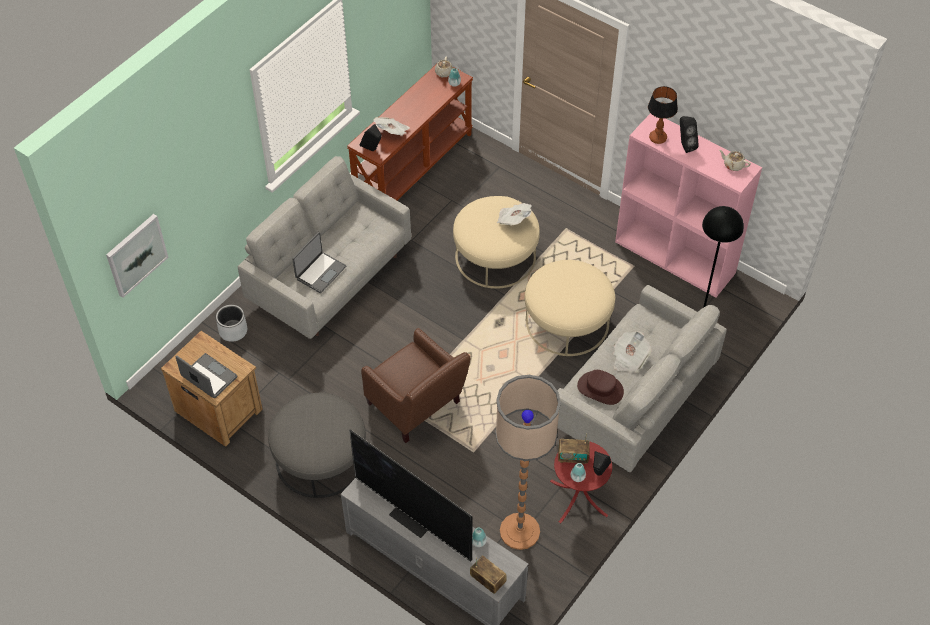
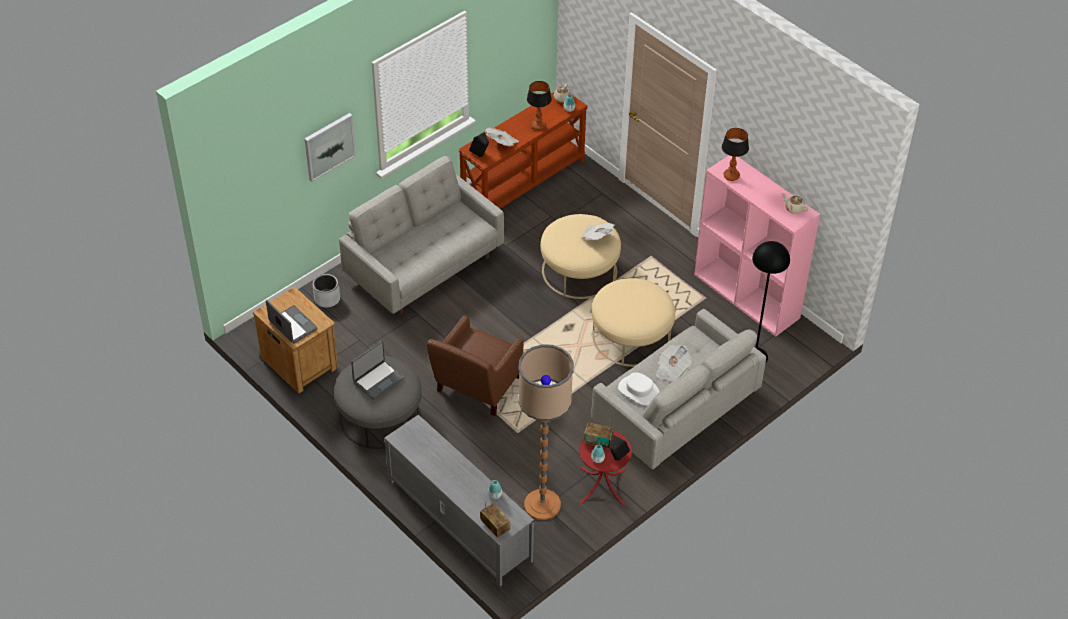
camera: 10 degrees right, 5 degrees down
picture [106,214,168,298] -> picture moved to [304,113,356,182]
laptop [292,232,346,293] -> laptop moved to [351,341,404,400]
television [349,429,473,562] -> none
brown armchair [361,328,470,443] -> brown armchair turned 60 degrees clockwise [427,315,523,416]
brown hat [577,370,624,405] -> white hat [618,372,659,406]
black speaker [680,116,699,153] -> none
none -> table lamp [527,81,552,131]

